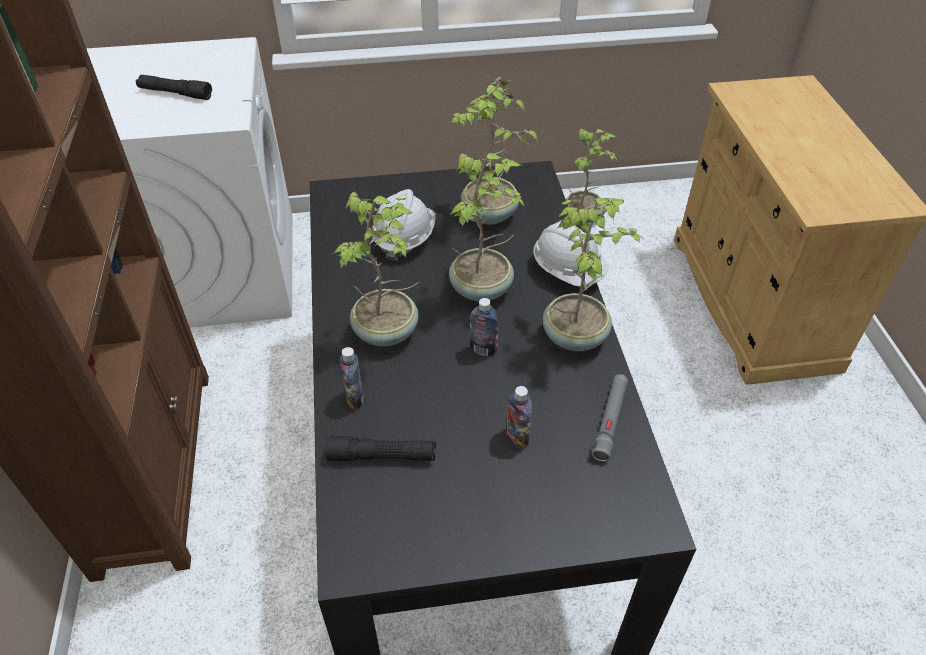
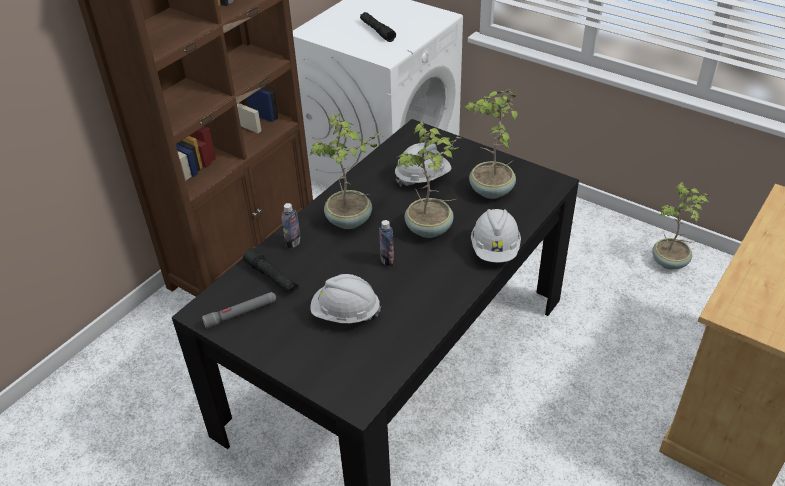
camera: 45 degrees right, 5 degrees down
bottle [506,386,532,448] -> white hard hat [310,274,381,323]
potted plant [543,198,643,351] -> none
grey flashlight [592,374,628,461] -> grey flashlight moved to [202,292,276,329]

